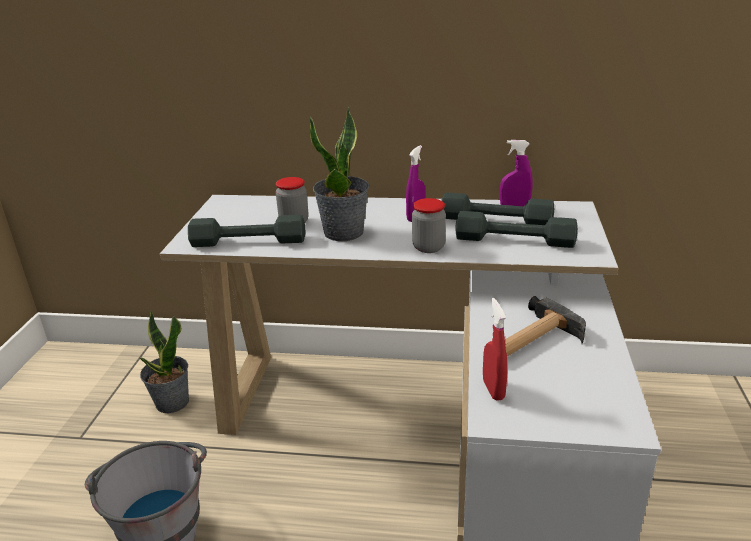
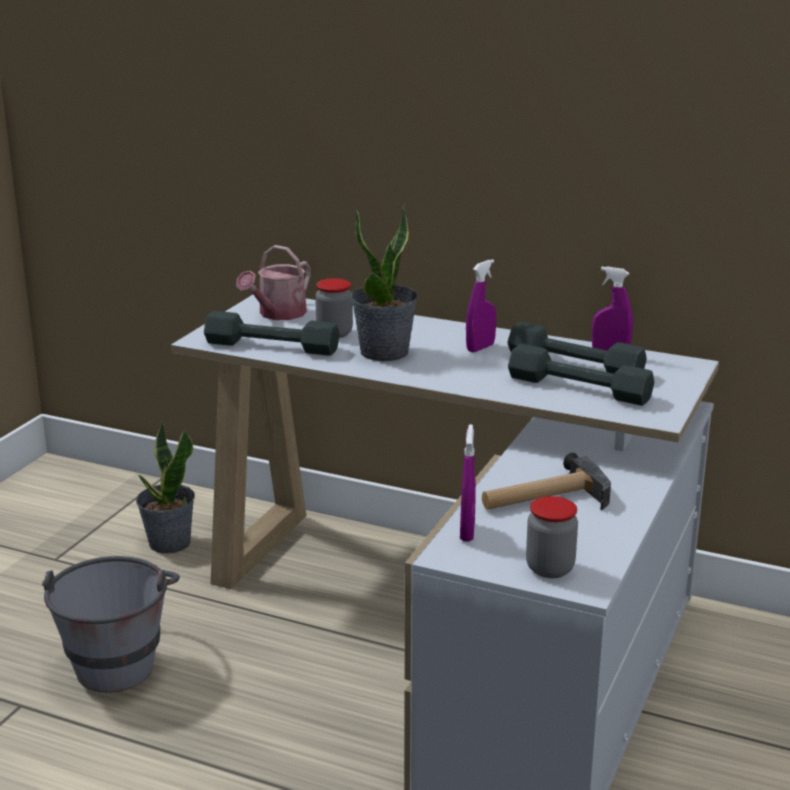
camera: 15 degrees right, 5 degrees down
jar [412,198,446,253] -> jar moved to [526,496,578,578]
red spray bottle [483,298,508,401] -> purple spray bottle [460,424,476,542]
none -> watering can [236,245,311,320]

